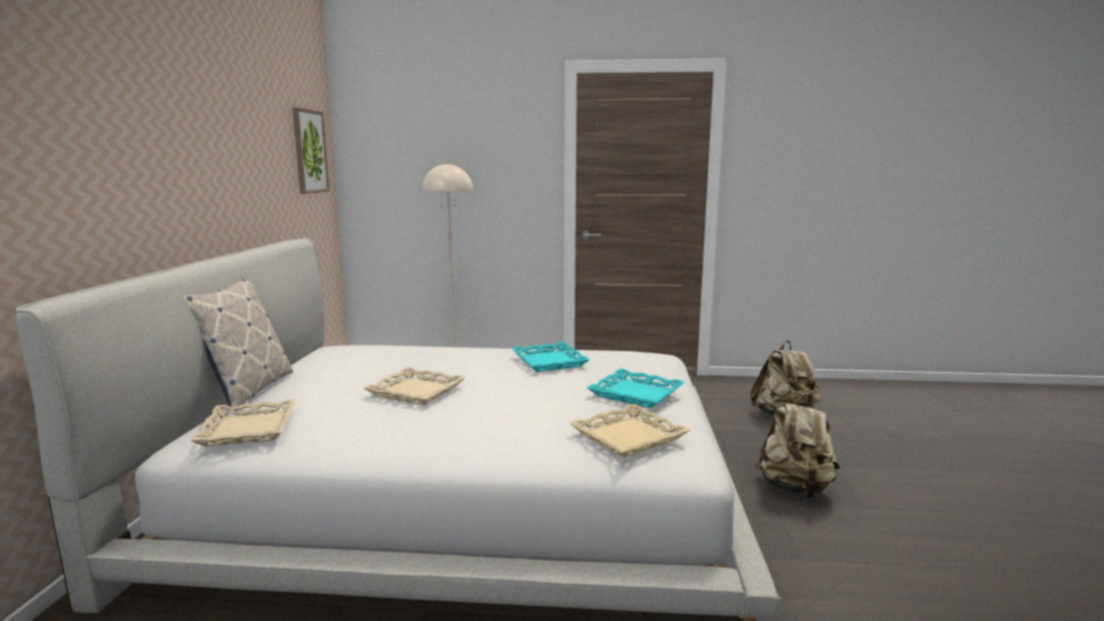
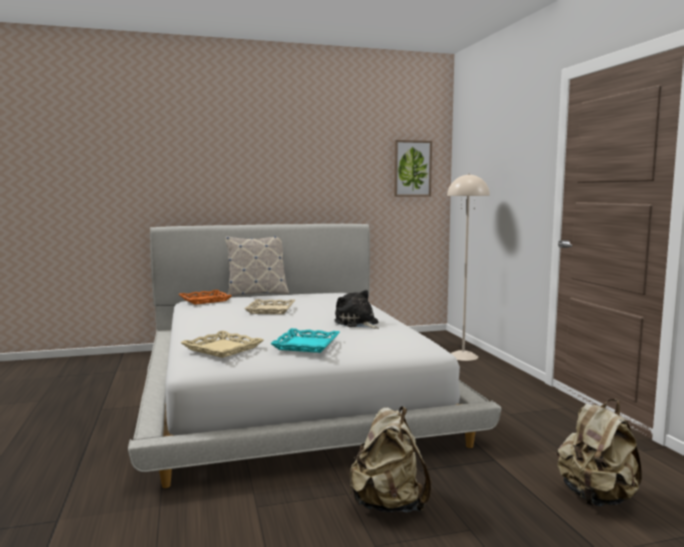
camera: 70 degrees right, 5 degrees down
beige tray [190,399,296,447] -> orange tray [179,290,232,305]
turquoise tray [511,342,590,372] -> plush toy [334,290,379,329]

